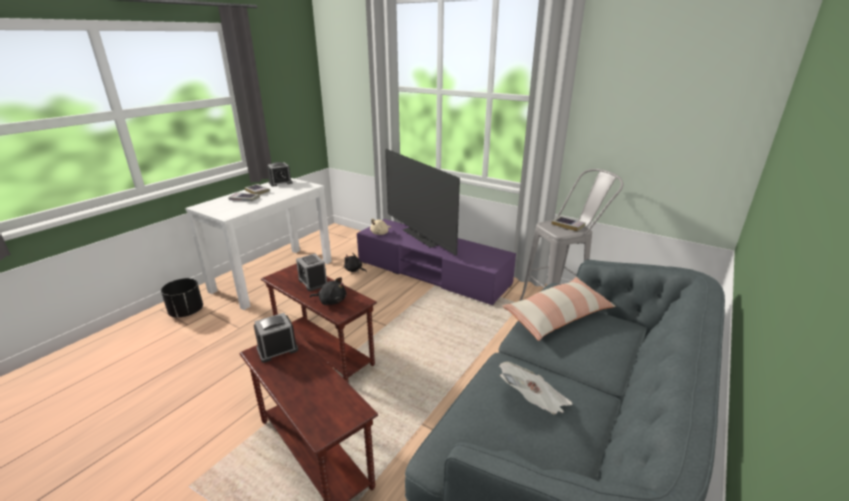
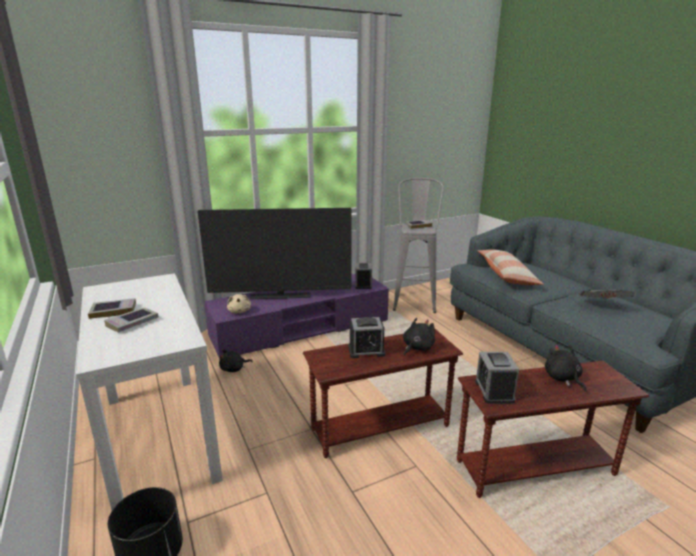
camera: 60 degrees left, 5 degrees down
alarm clock [267,162,293,187] -> alarm clock moved to [355,263,372,289]
none -> black plush toy [545,344,586,392]

